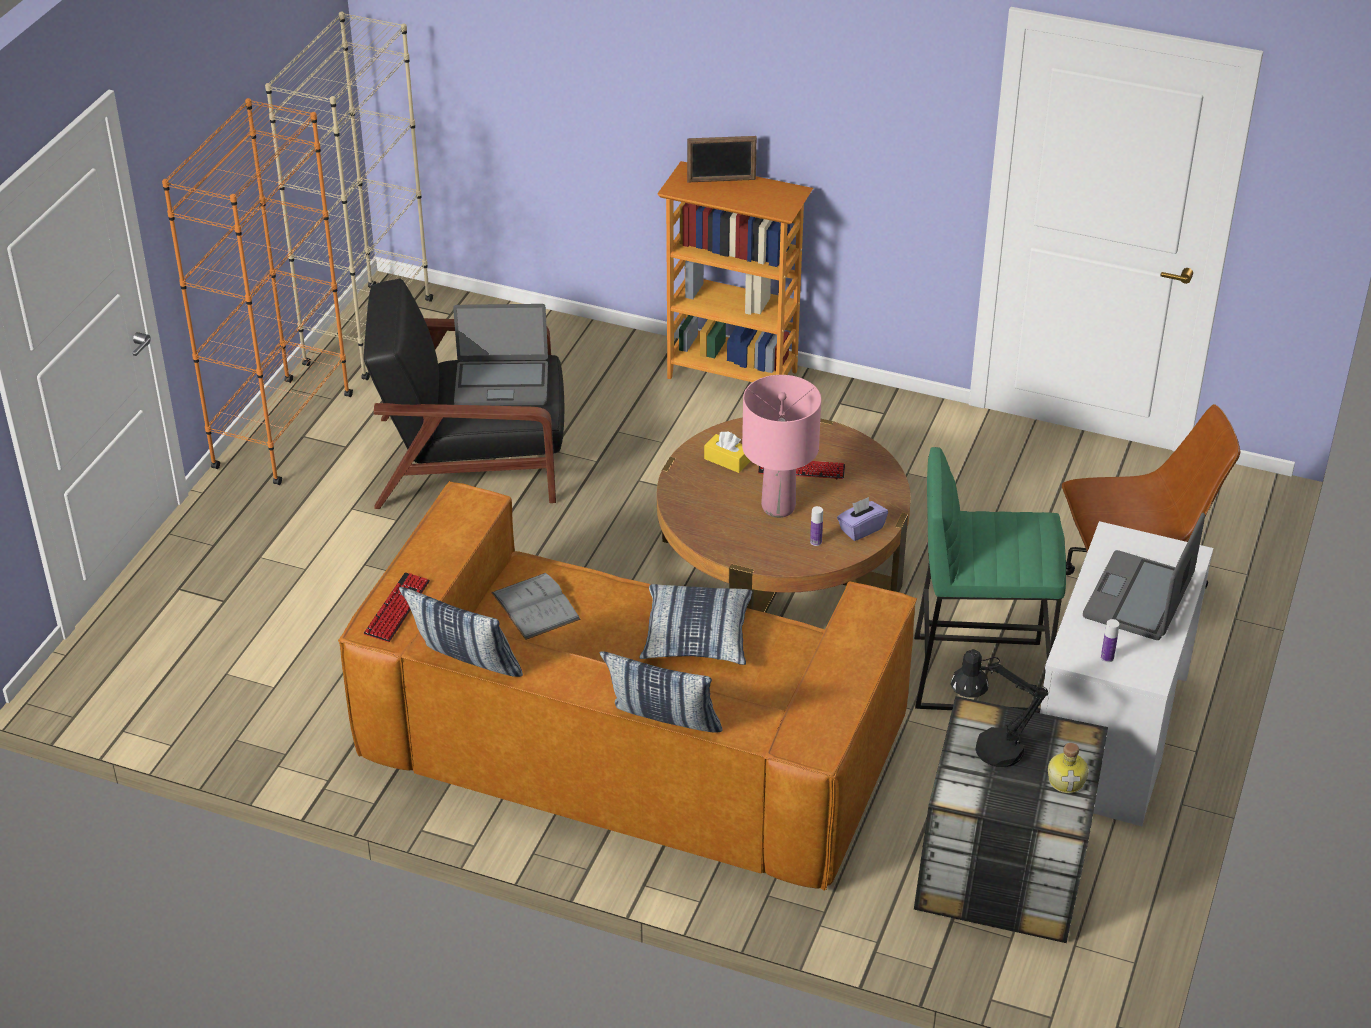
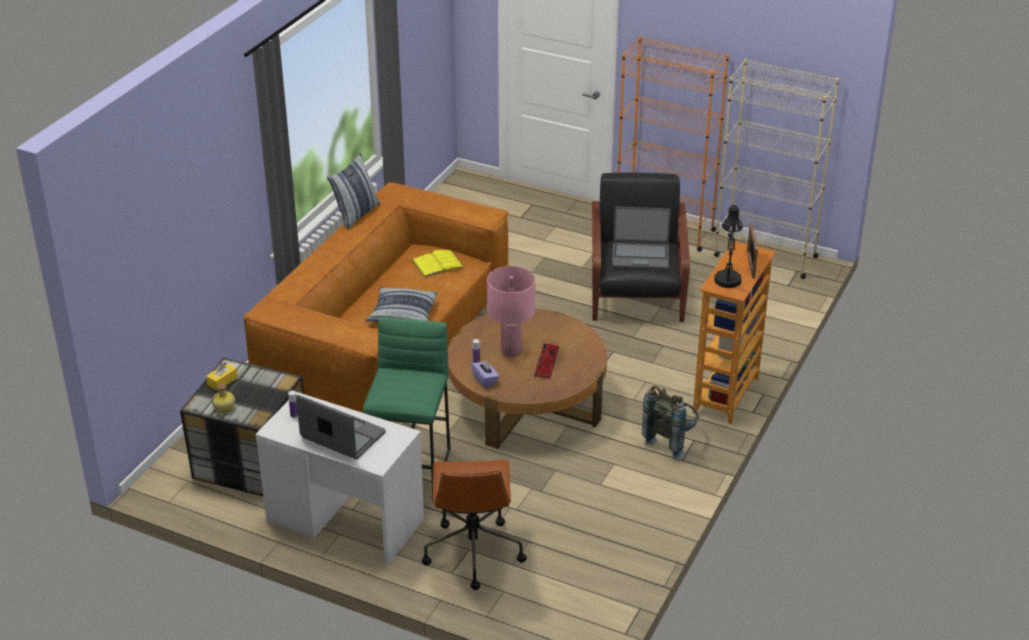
camera: 95 degrees right, 5 degrees down
keyboard [364,572,430,642] -> none
laptop [453,304,548,406] -> laptop turned 90 degrees counterclockwise [612,207,671,270]
grey book [491,573,581,640] -> yellow book [412,250,464,277]
pillow [600,651,723,733] -> none
yellow tissue box [704,431,750,473] -> yellow tissue box moved to [206,362,238,391]
black table lamp [951,649,1048,767] -> black table lamp moved to [714,205,743,288]
none -> grey backpack [642,386,699,459]

